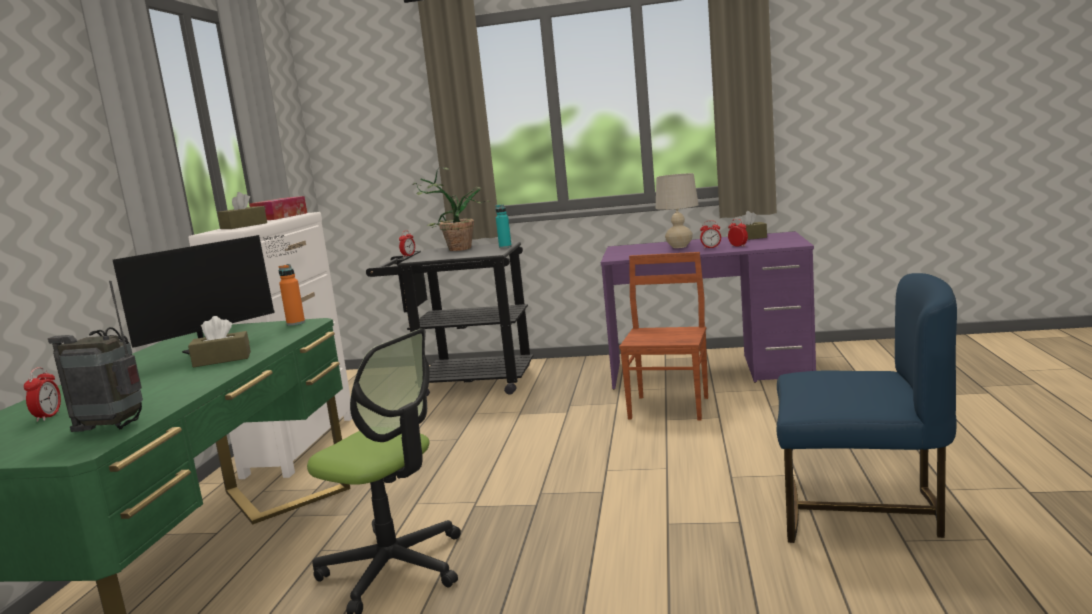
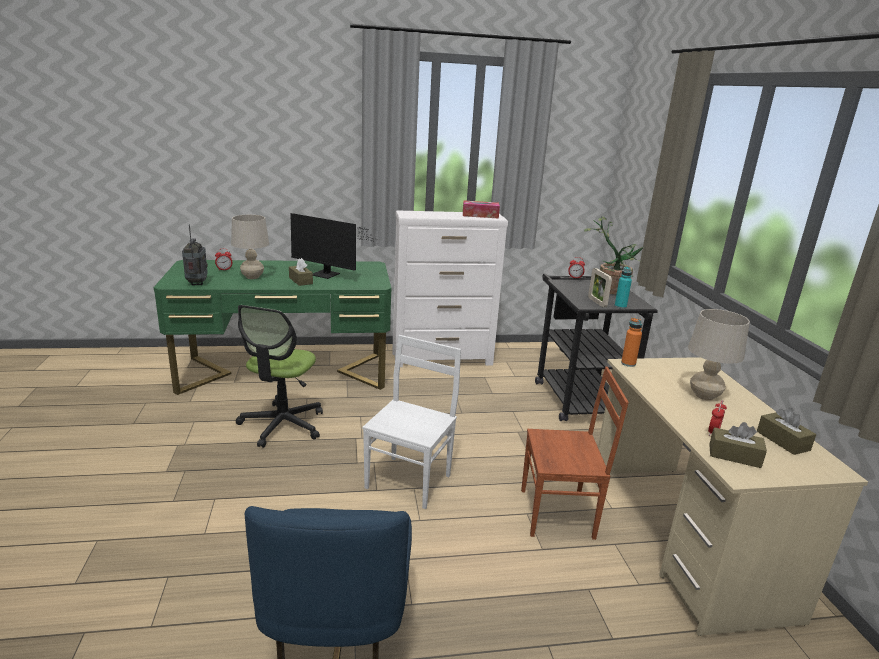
camera: 70 degrees right, 10 degrees up
brown tissue box [217,192,267,229] -> brown tissue box moved to [709,422,767,468]
orange bottle [278,264,305,326] -> orange bottle moved to [621,318,642,367]
purple desk [601,231,816,390] -> beige desk [598,357,868,636]
alarm clock [700,220,721,249] -> none
none -> beige table lamp [231,215,269,279]
none -> white chair [362,335,461,509]
none -> picture frame [588,268,612,307]

